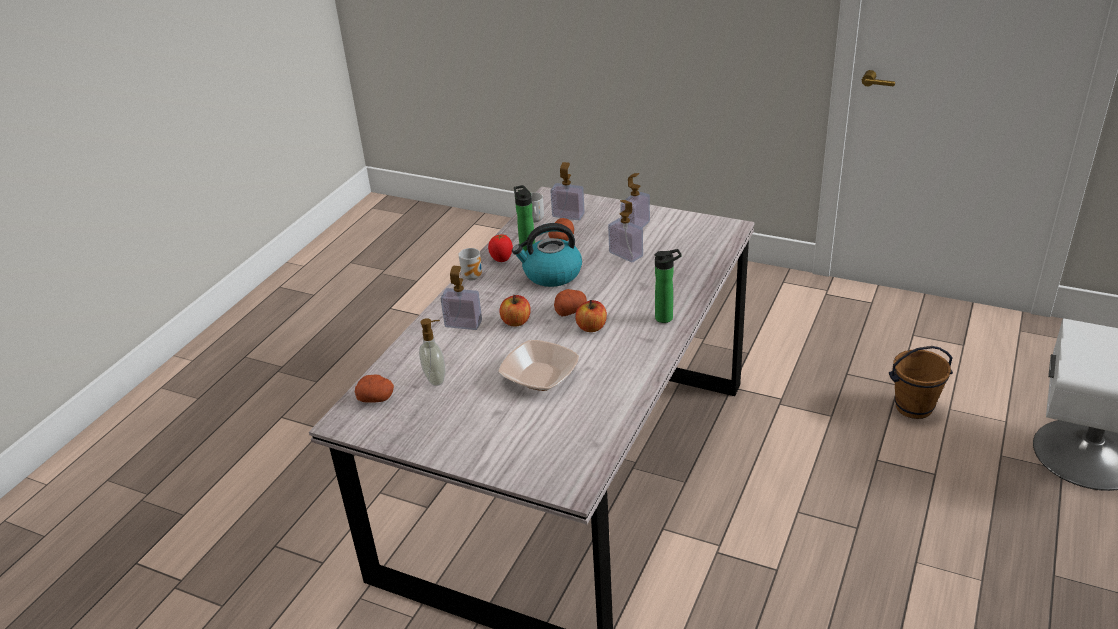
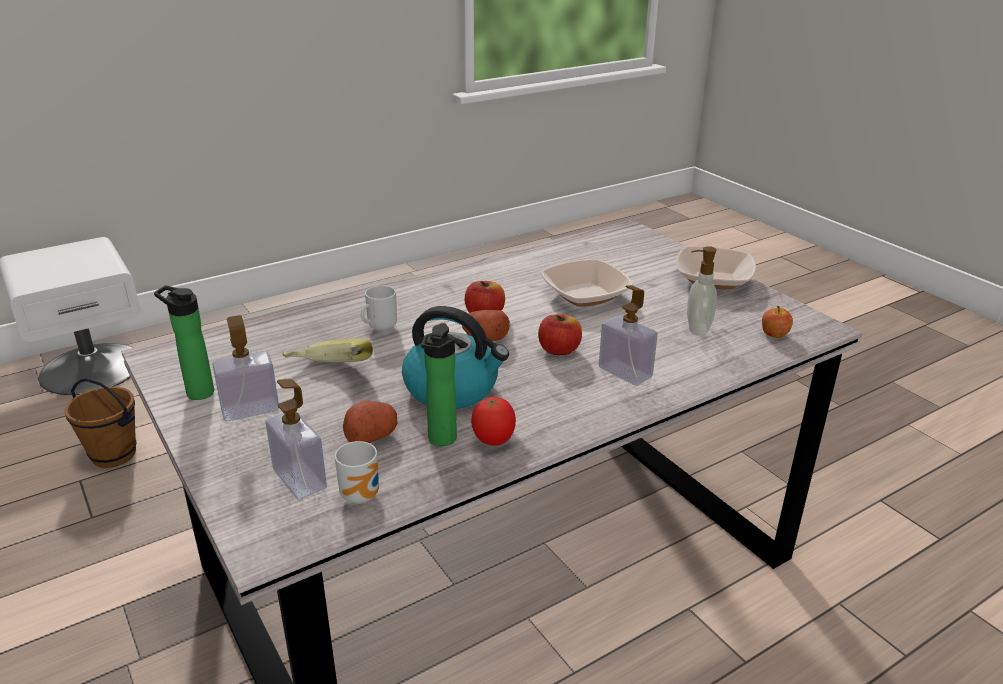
camera: 150 degrees left, 5 degrees down
potato [355,374,394,403] -> apple [762,306,793,338]
mug [459,248,482,281] -> mug moved to [361,286,397,332]
soap dispenser [608,200,643,262] -> banana [282,338,373,363]
bottle [655,249,681,323] -> bottle moved to [154,285,214,400]
none -> bowl [676,246,756,290]

